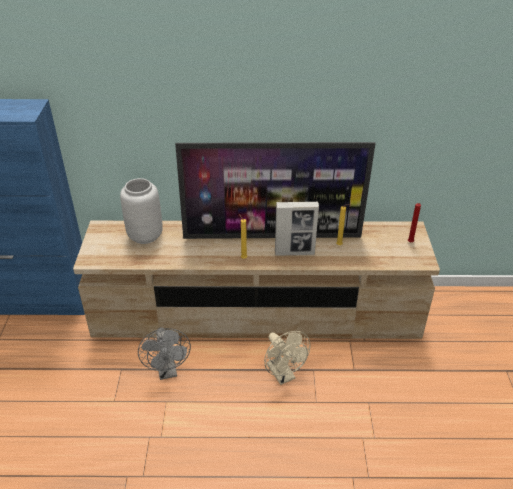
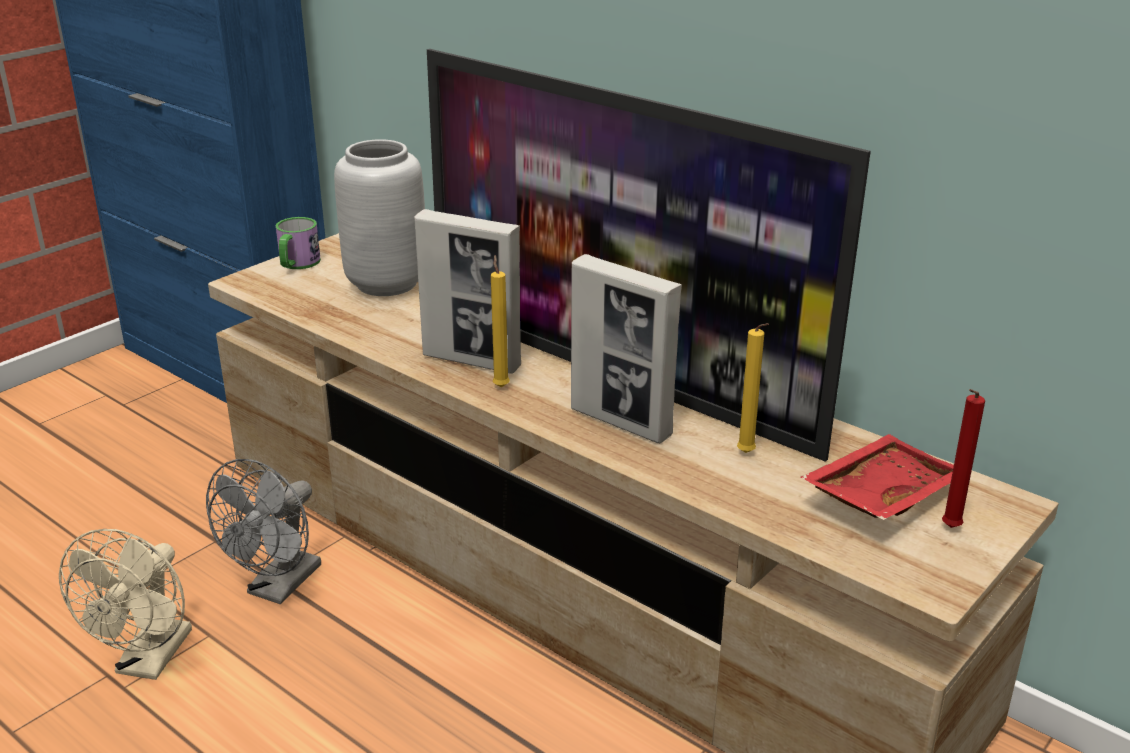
camera: 40 degrees right, 10 degrees down
beige fan [264,331,311,385] -> beige fan moved to [59,529,192,680]
none -> mug [276,217,321,269]
none -> picture frame [414,209,521,374]
none -> red tray [800,434,954,520]

